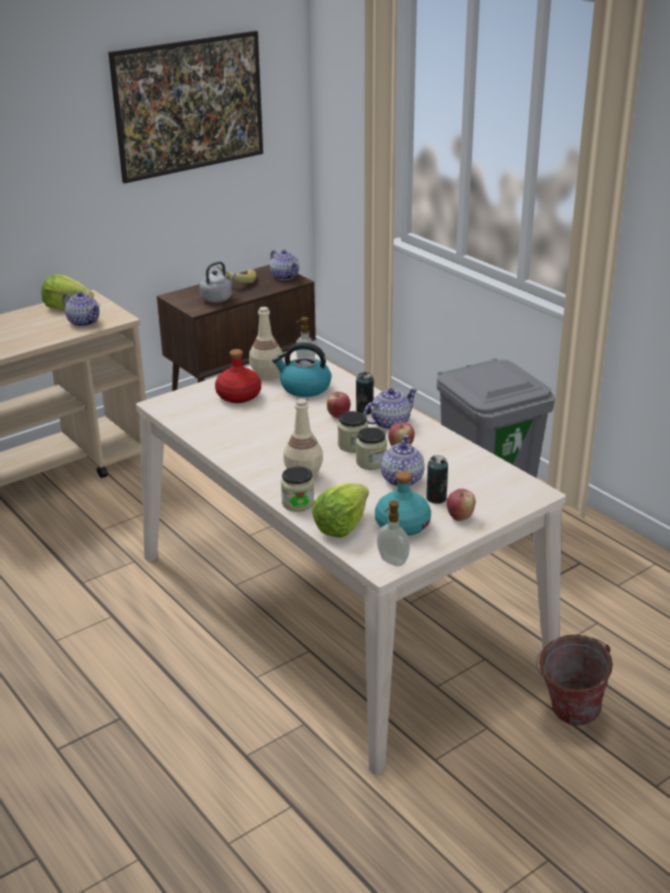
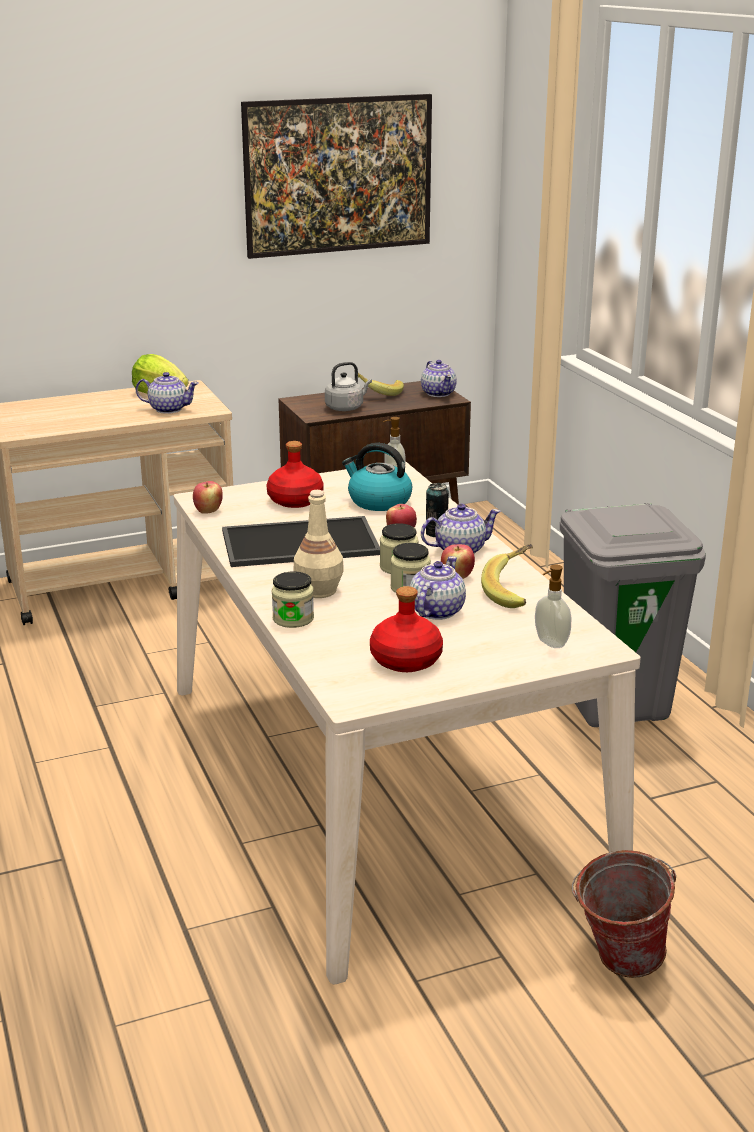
camera: 15 degrees right, 5 degrees down
teapot [62,292,100,327] -> teapot turned 45 degrees counterclockwise [136,372,199,414]
beige bottle [249,307,283,380] -> none
lettuce [312,483,369,538] -> none
turquoise bottle [375,471,431,536] -> red bottle [370,586,443,672]
soap dispenser [377,501,410,566] -> soap dispenser moved to [535,565,571,648]
can [426,455,448,504] -> none
apple [447,489,475,521] -> apple moved to [193,481,223,514]
none -> tray [222,516,380,567]
none -> banana [481,544,533,608]

